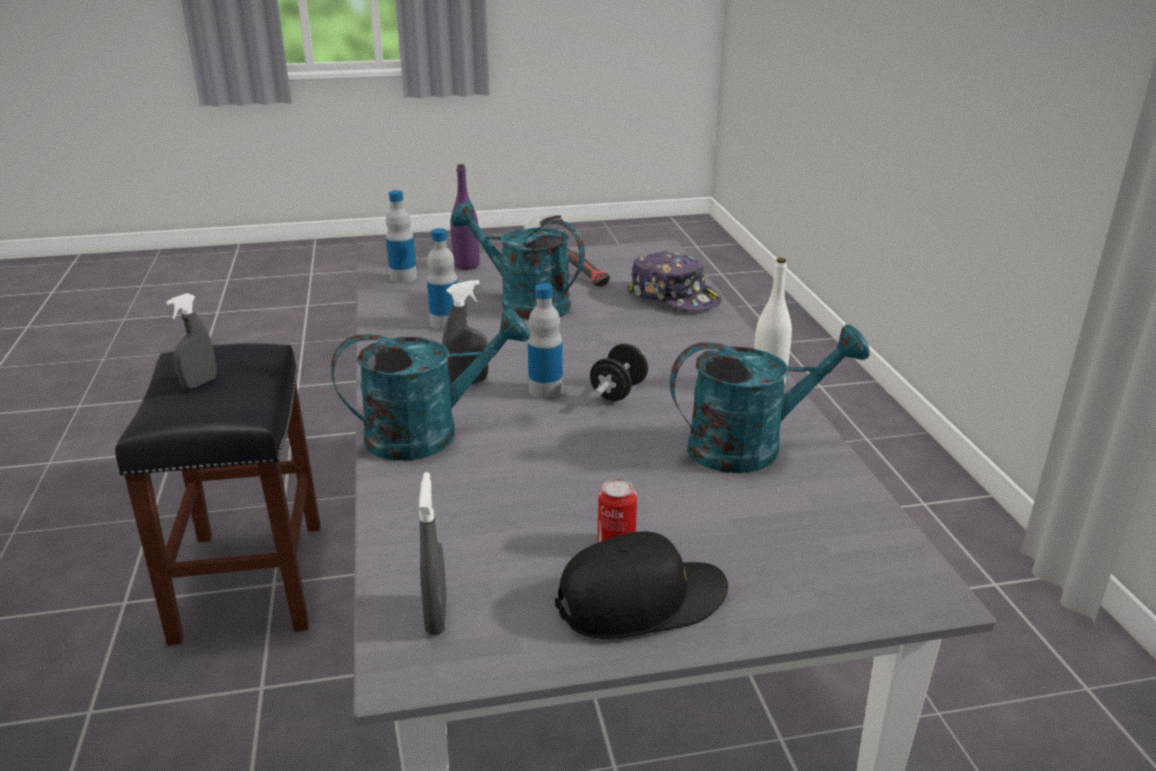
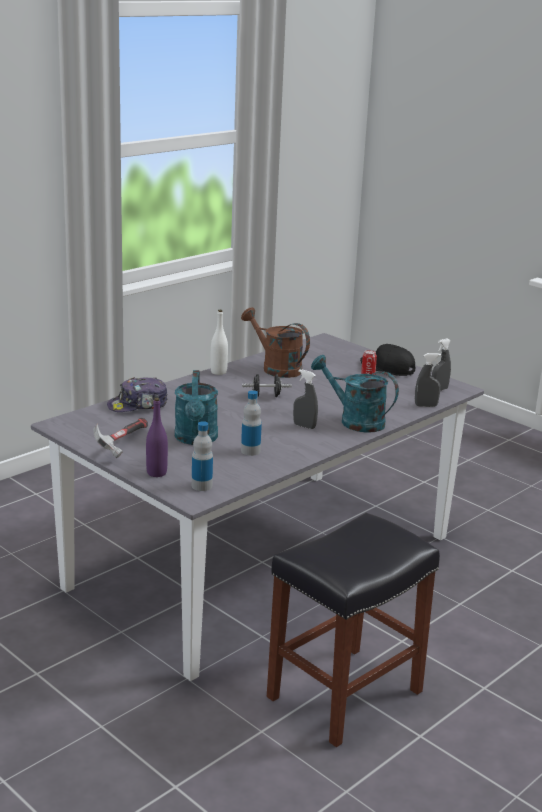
camera: 125 degrees left, 5 degrees down
grey spray bottle [166,293,216,389] -> grey spray bottle moved to [415,353,441,407]
bottle [528,283,563,399] -> none
cap [627,250,721,311] -> cap turned 120 degrees counterclockwise [107,377,168,412]
turquoise watering can [670,324,870,473] -> brown watering can [241,307,310,378]

